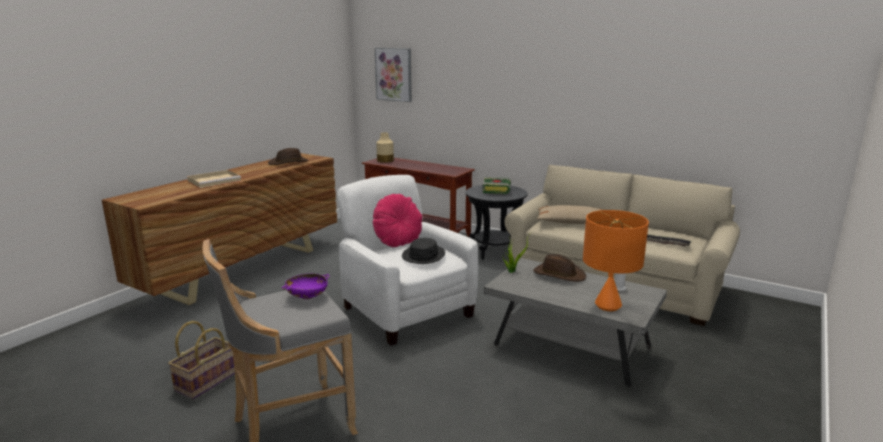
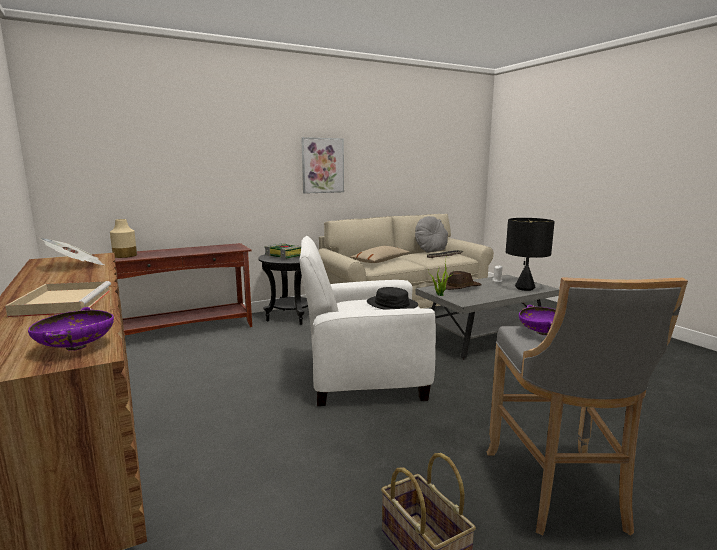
camera: 60 degrees left, 5 degrees down
brown hat [268,148,308,165] -> newspaper [39,238,104,265]
pink pillow [373,194,422,247] -> none
picture [375,48,412,102] -> picture moved to [301,137,344,194]
orange table lamp [583,210,649,311] -> black table lamp [506,218,555,291]
none -> purple bowl [28,307,114,351]
none -> grey pillow [415,216,448,253]

